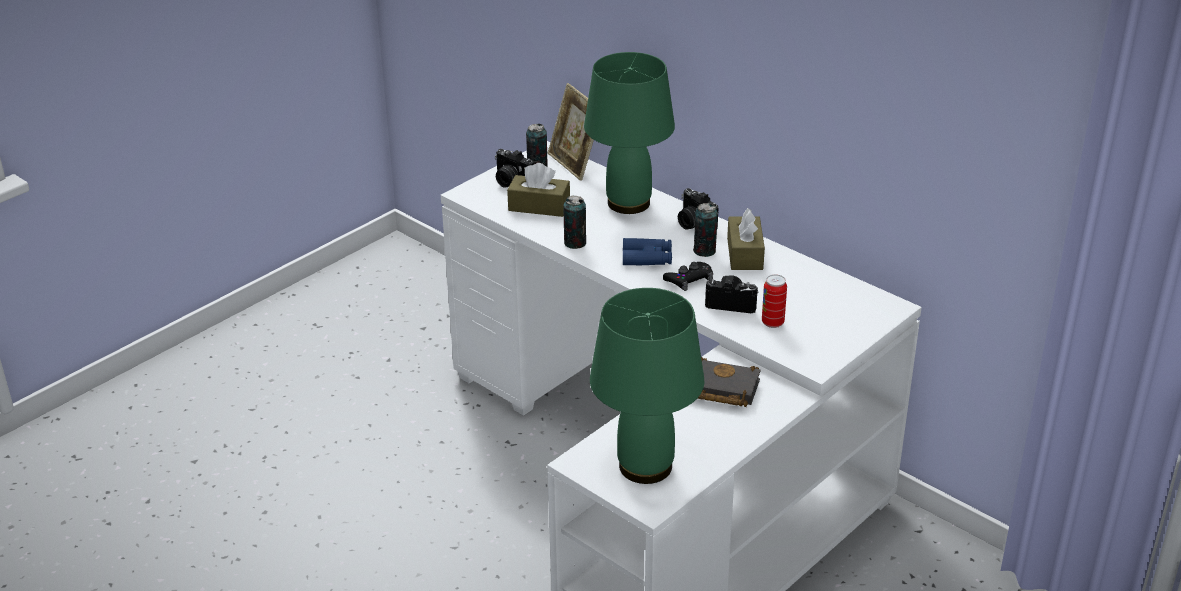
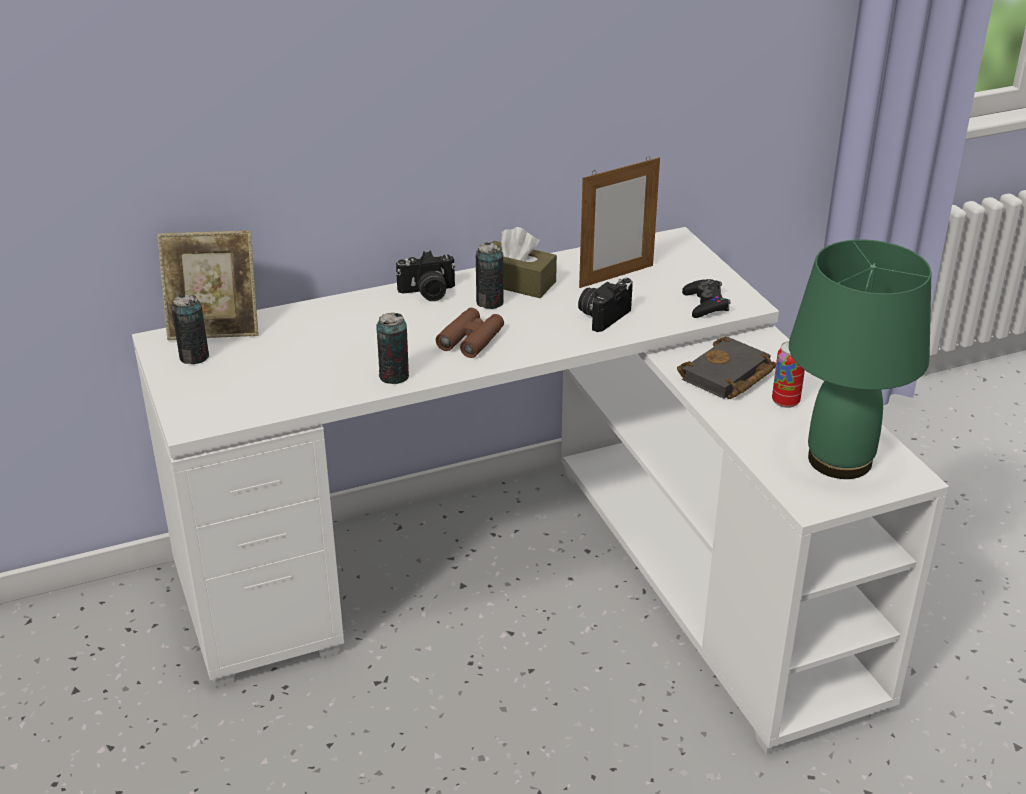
camera: 65 degrees left, 0 degrees up
camera [495,149,534,188] -> none
brown tissue box [507,163,570,217] -> none
green table lamp [584,52,675,214] -> none
blue binoculars [623,238,672,265] -> brown binoculars [436,308,504,358]
black game controller [663,262,713,291] -> black game controller moved to [682,279,730,318]
can [762,274,787,328] -> can moved to [772,341,805,408]
none -> picture frame [579,156,660,288]

